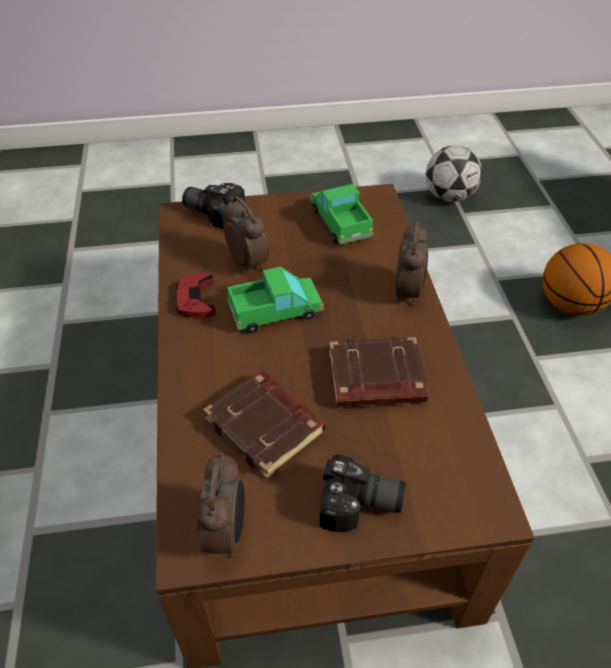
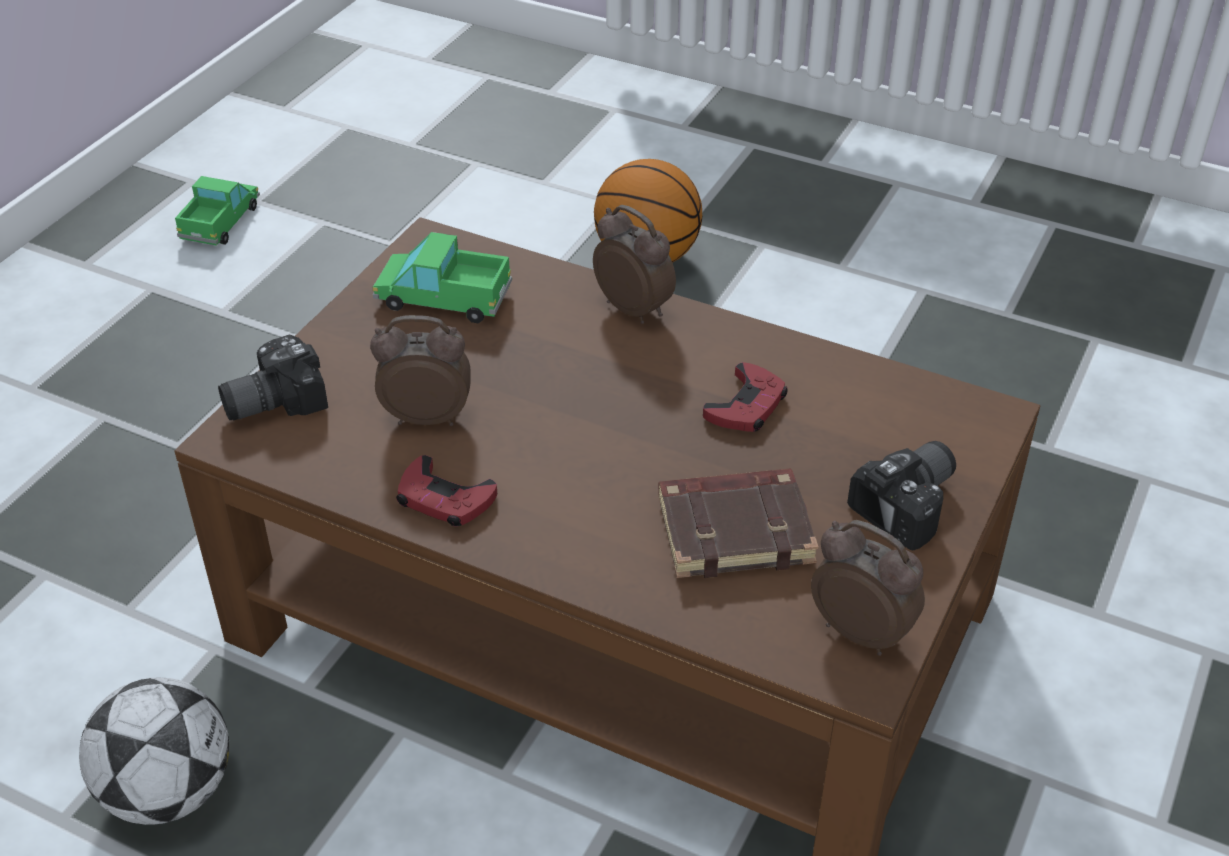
camera: 55 degrees left, 5 degrees down
toy truck [227,267,324,333] -> toy truck moved to [175,176,260,246]
brown book [329,337,429,407] -> red game controller [703,362,787,432]
football [426,145,482,202] -> football moved to [79,678,229,825]

